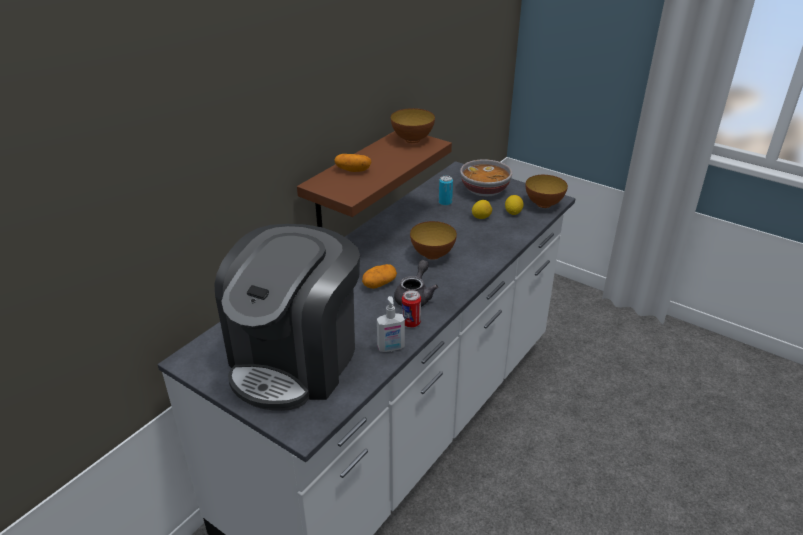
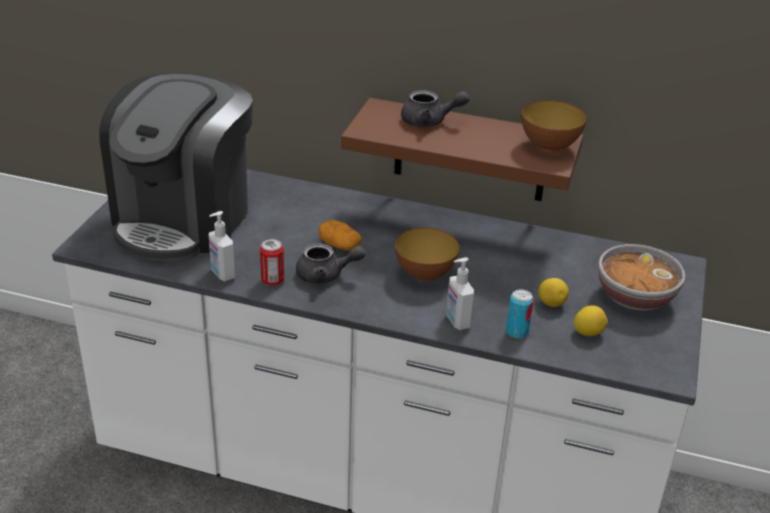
camera: 70 degrees right, 0 degrees up
coffee machine [214,224,360,411] -> coffee machine turned 75 degrees counterclockwise [99,73,253,262]
potato [334,154,372,172] -> grey teapot [401,90,469,127]
can [439,176,453,206] -> can moved to [506,289,534,339]
bowl [525,175,568,208] -> none
none -> soap dispenser [446,257,474,330]

